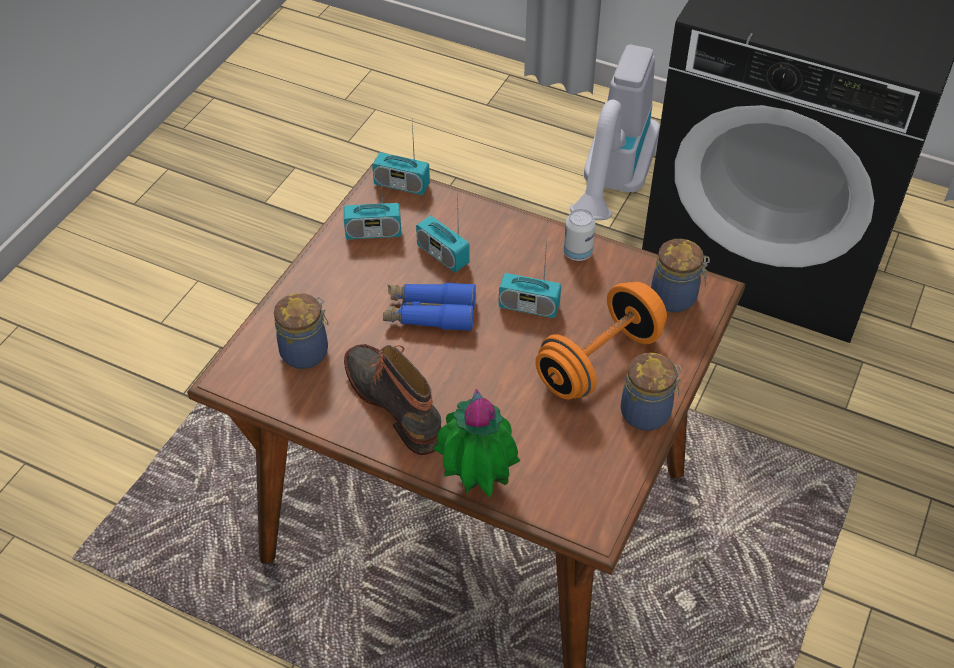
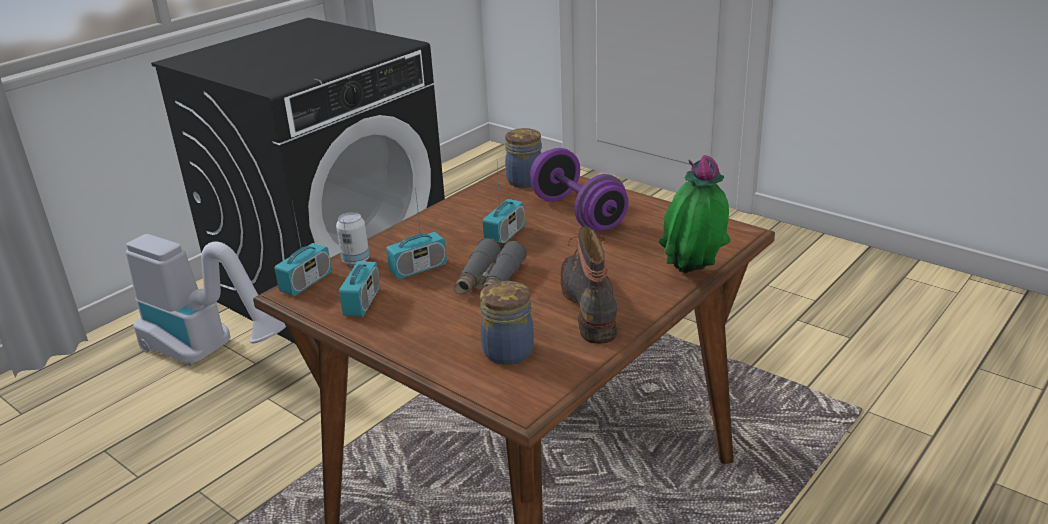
camera: 75 degrees left, 20 degrees down
boot [344,344,441,455] -> boot turned 105 degrees clockwise [561,227,617,344]
blue binoculars [383,282,476,331] -> grey binoculars [454,238,527,294]
orange dumbbell [535,282,667,400] -> purple dumbbell [530,148,629,231]
can [564,209,595,261] -> can moved to [336,212,370,265]
jar [621,353,682,431] -> none

